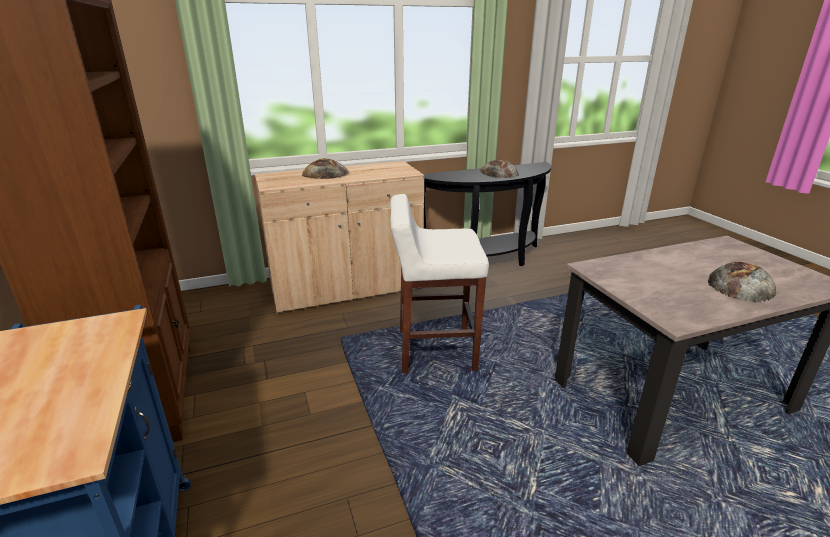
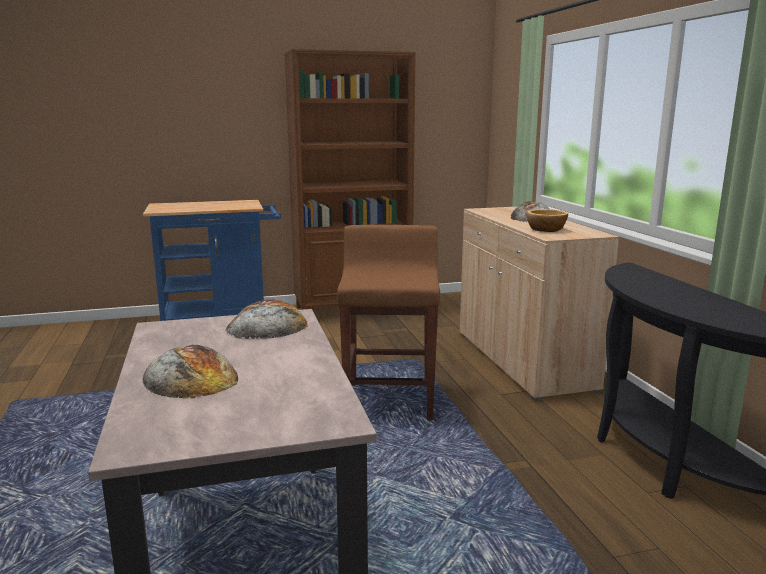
camera: 95 degrees right, 10 degrees down
white stool [390,194,489,373] -> brown stool [337,225,440,420]
bread [480,160,519,178] -> bread moved to [226,299,308,339]
none -> bowl [527,209,568,232]

